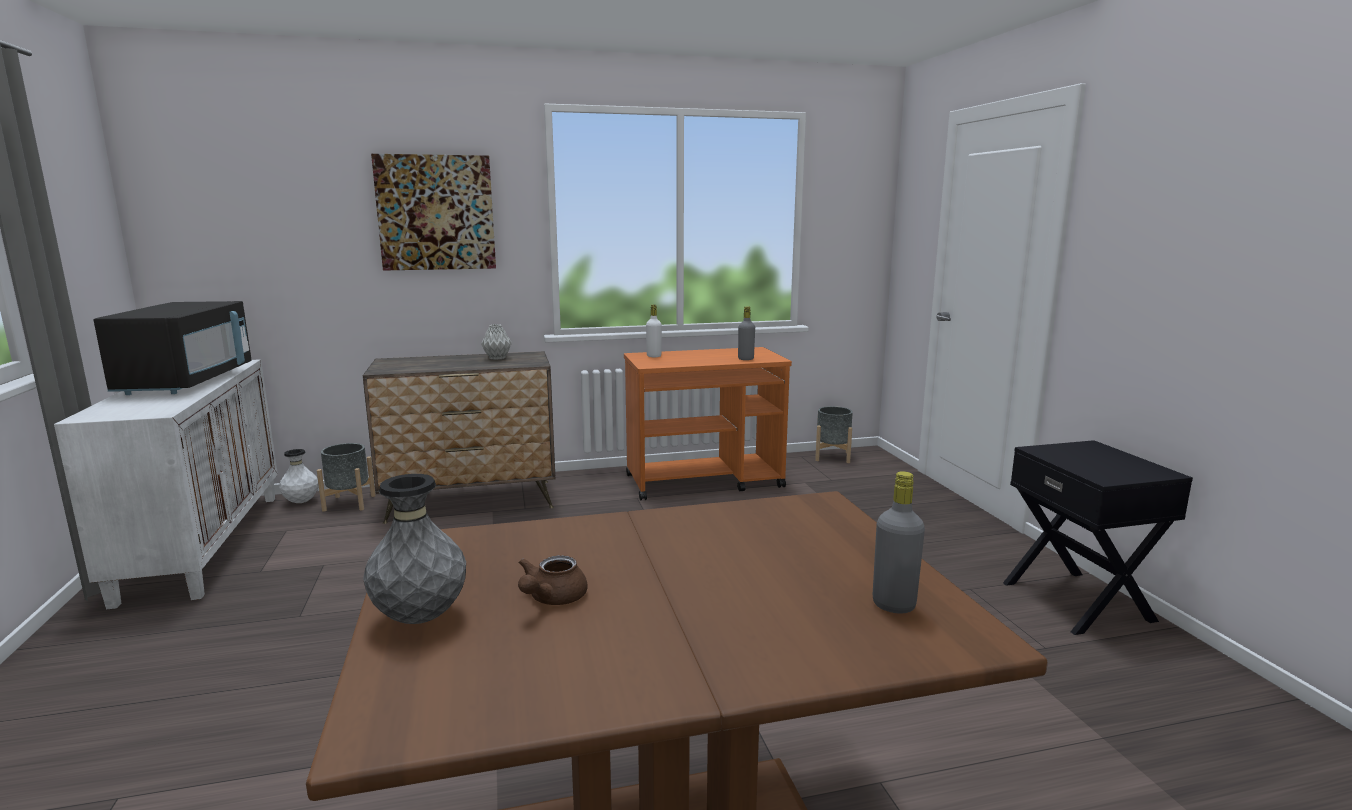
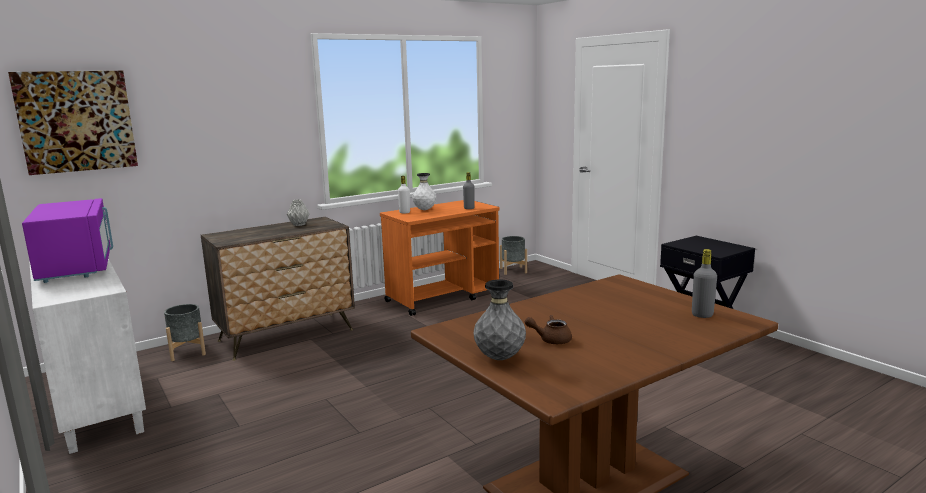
camera: 20 degrees left, 0 degrees up
black microwave [94,301,252,395] -> purple microwave [22,198,113,283]
white vase [279,449,319,503] -> white vase moved to [412,173,437,210]
picture [371,154,496,271] -> picture moved to [8,71,138,175]
brown teapot [518,555,588,605] -> brown teapot turned 90 degrees clockwise [525,315,572,344]

